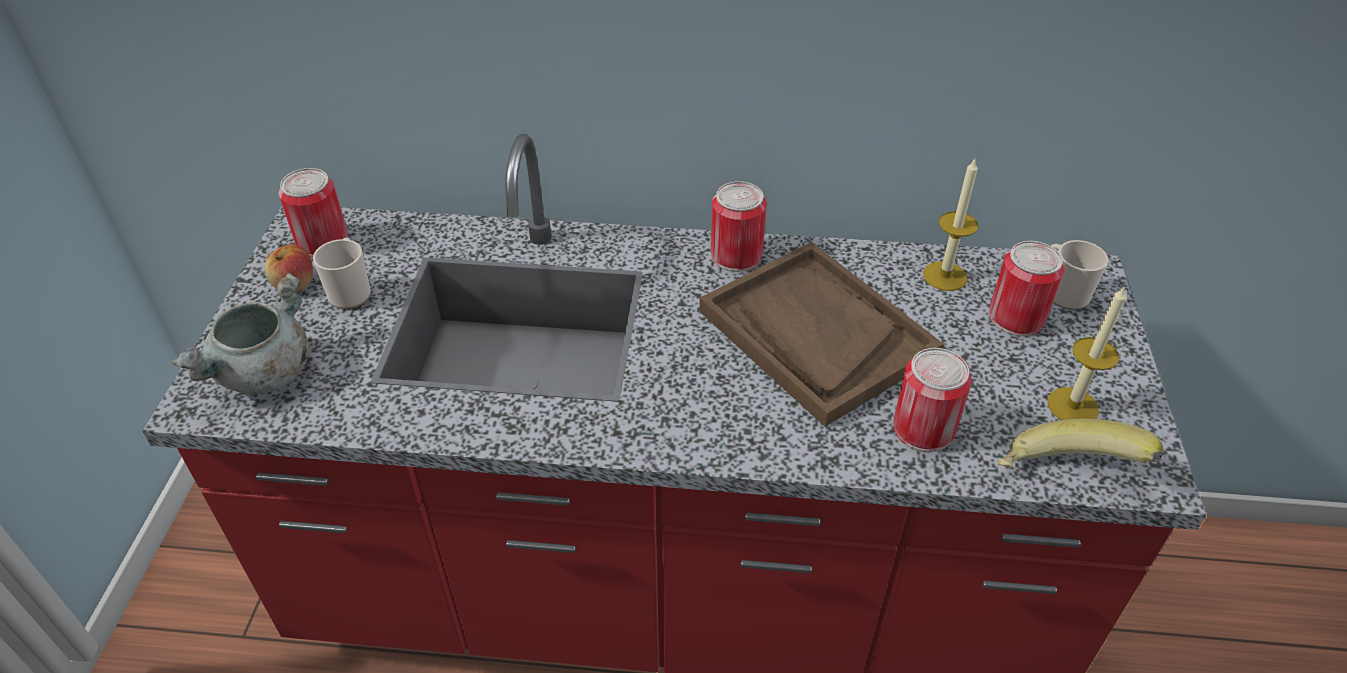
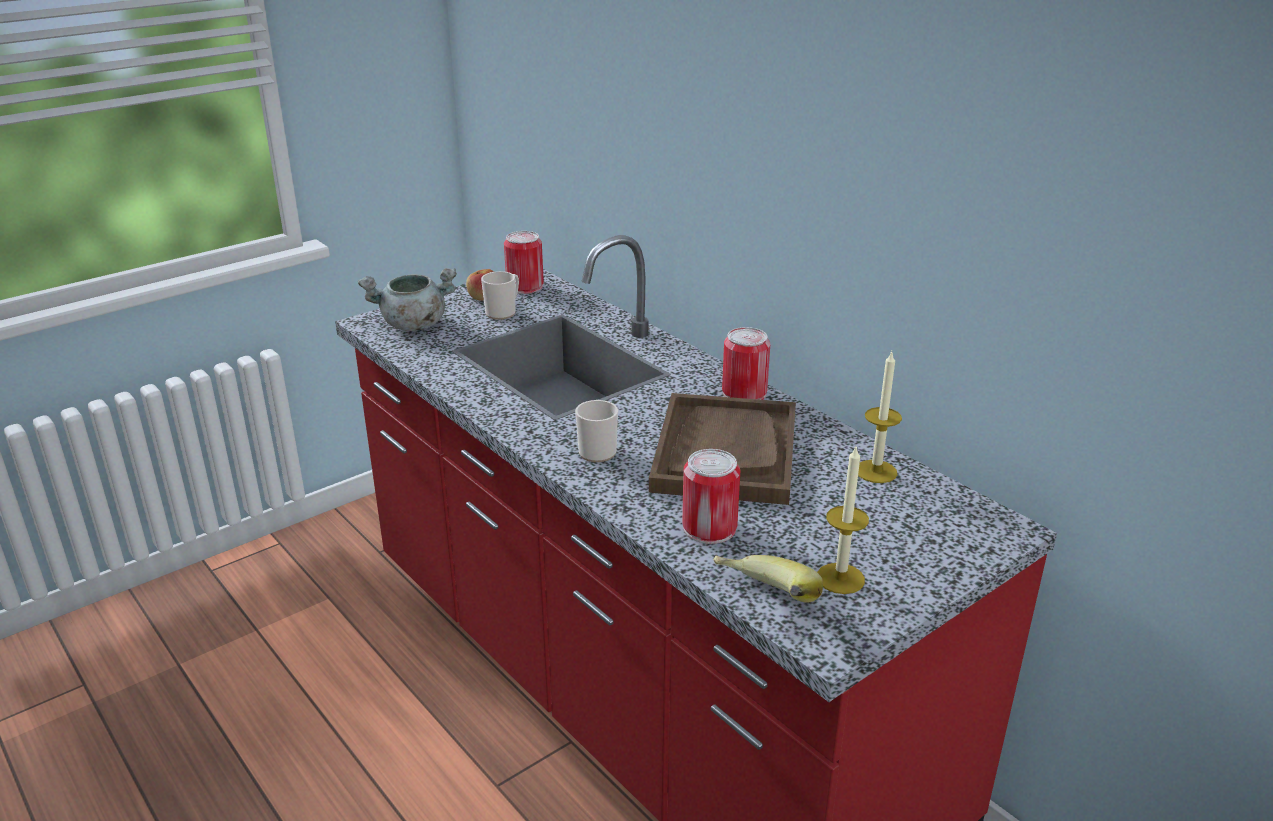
camera: 45 degrees right, 15 degrees down
can [989,241,1064,336] -> none
mug [1051,240,1108,310] -> mug moved to [575,400,618,462]

